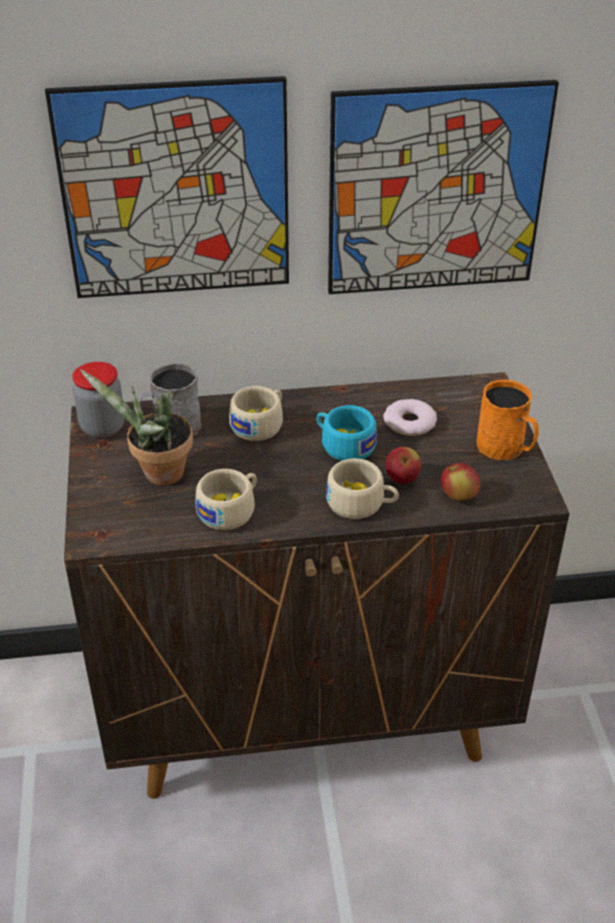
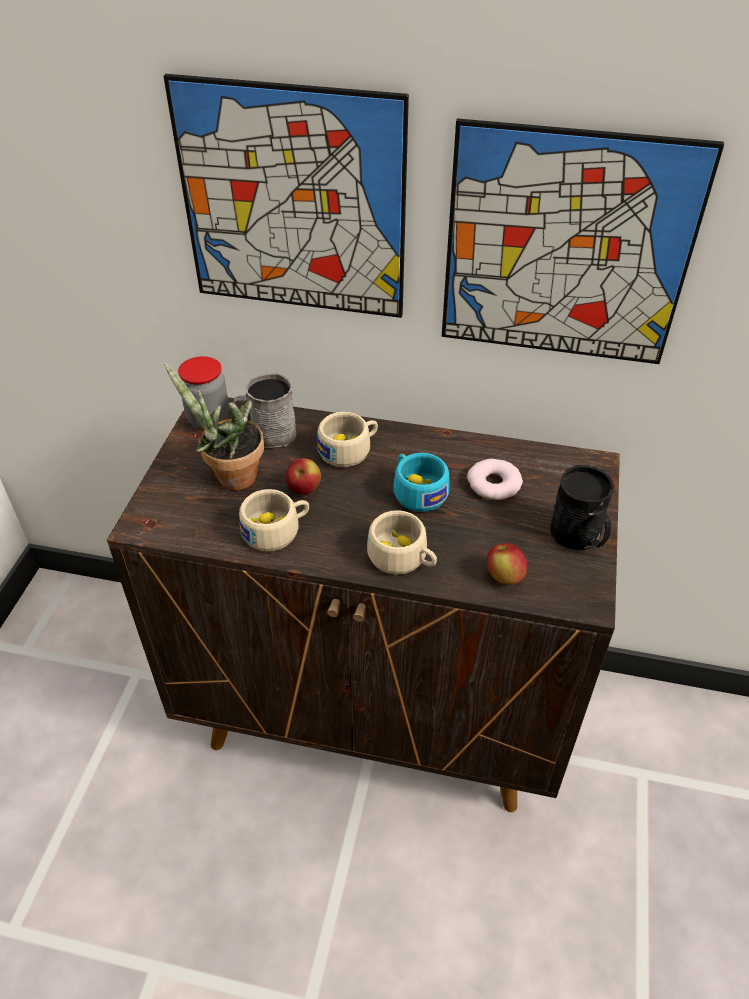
camera: 20 degrees right, 5 degrees up
apple [385,447,421,484] -> apple moved to [285,458,321,495]
orange mug [476,380,539,460] -> black mug [550,465,614,550]

